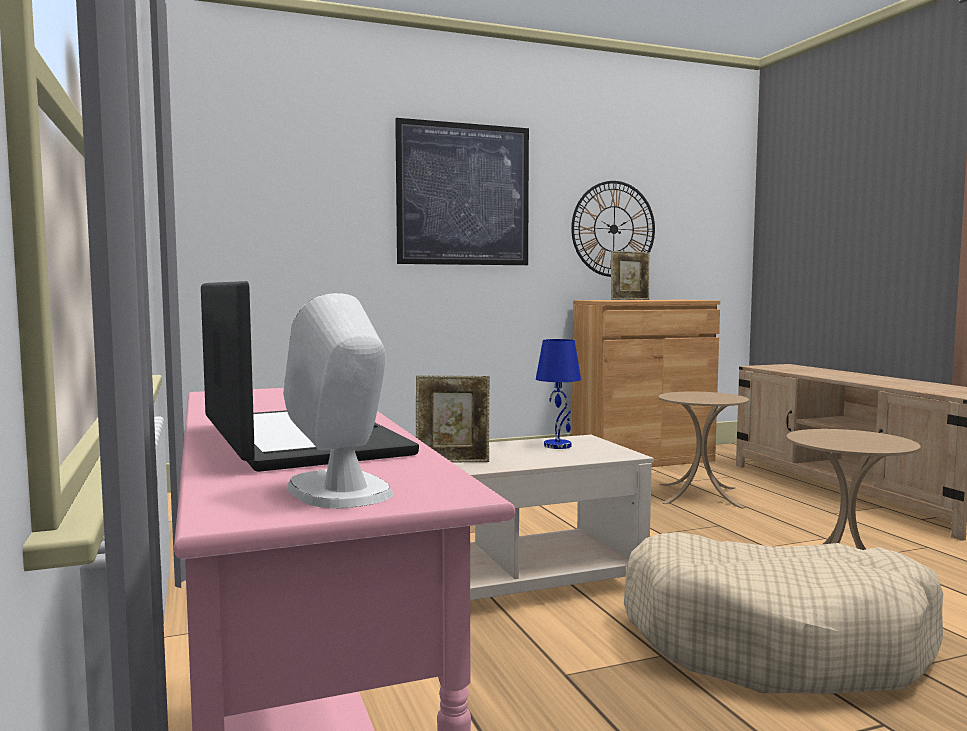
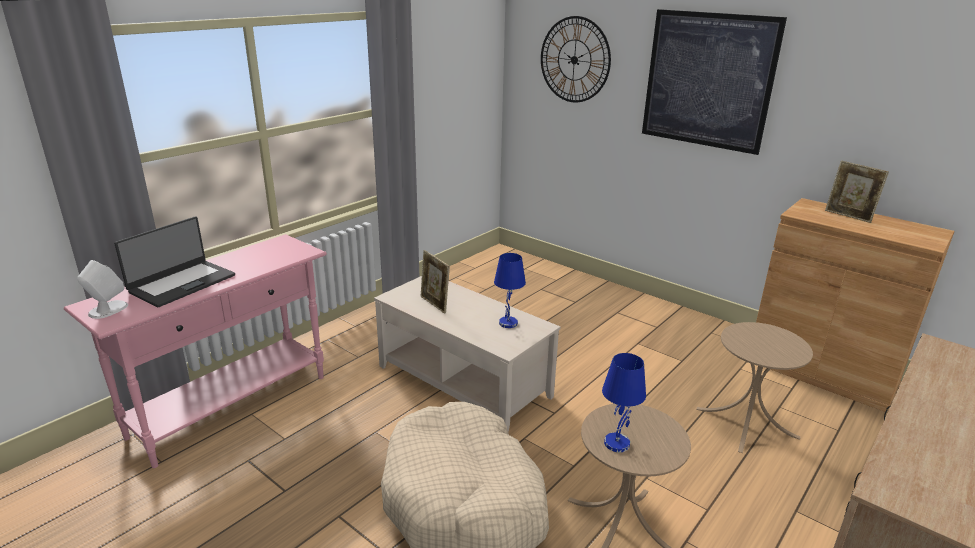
camera: 60 degrees right, 20 degrees up
wall clock [571,181,655,277] -> wall clock moved to [541,16,611,102]
none -> blue table lamp [602,353,646,452]

